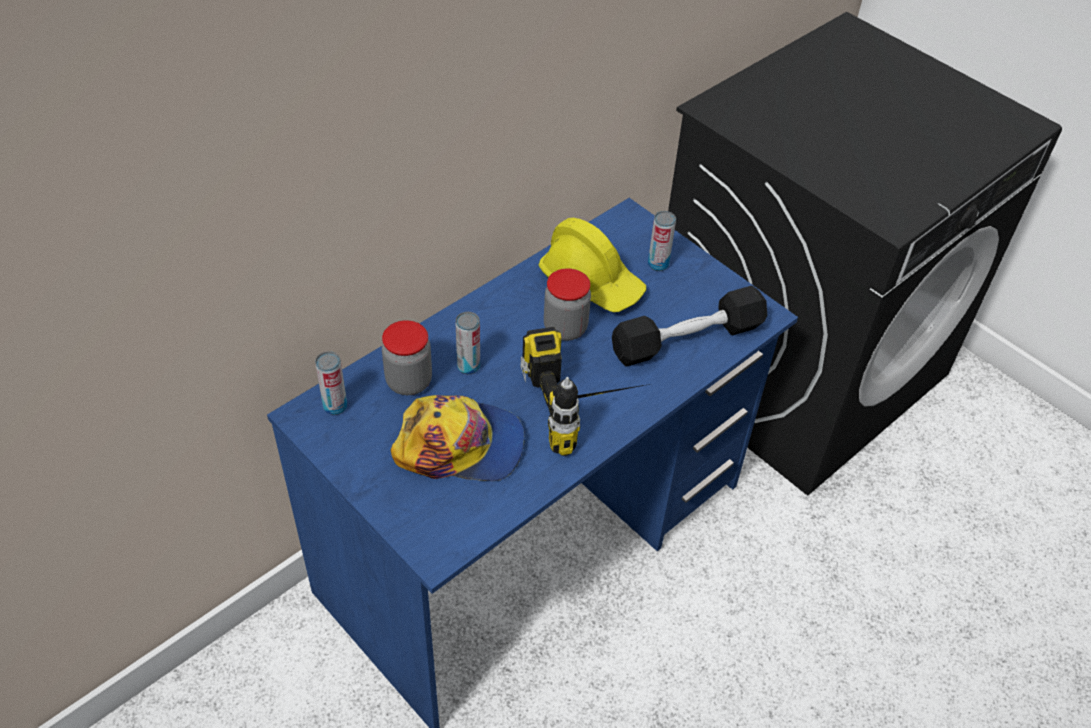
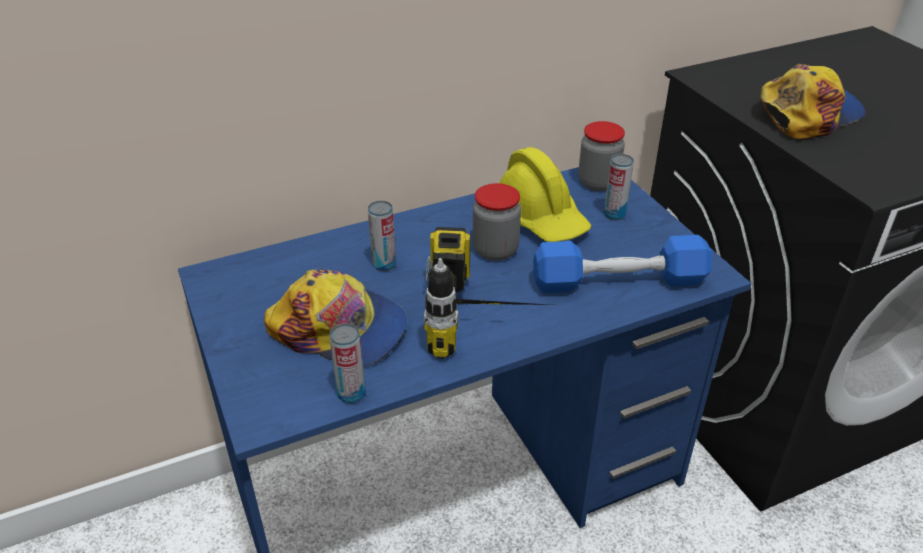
camera: 20 degrees right, 10 degrees down
can [315,351,347,415] -> can moved to [329,323,366,403]
jar [382,320,432,395] -> jar moved to [578,121,625,191]
black dumbbell [612,286,767,367] -> blue dumbbell [533,235,712,293]
none -> cap [760,64,865,139]

